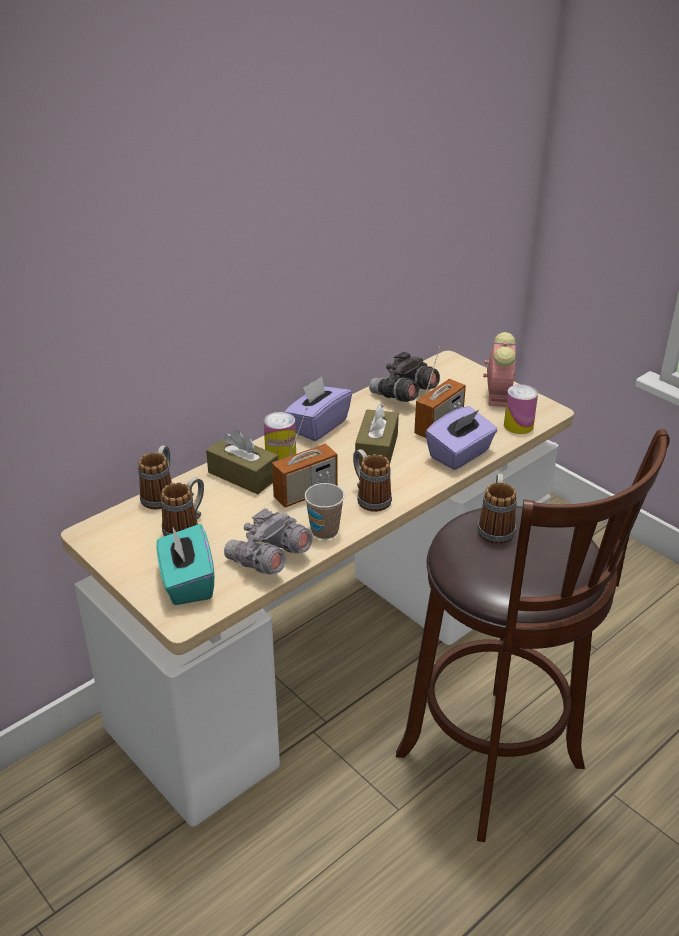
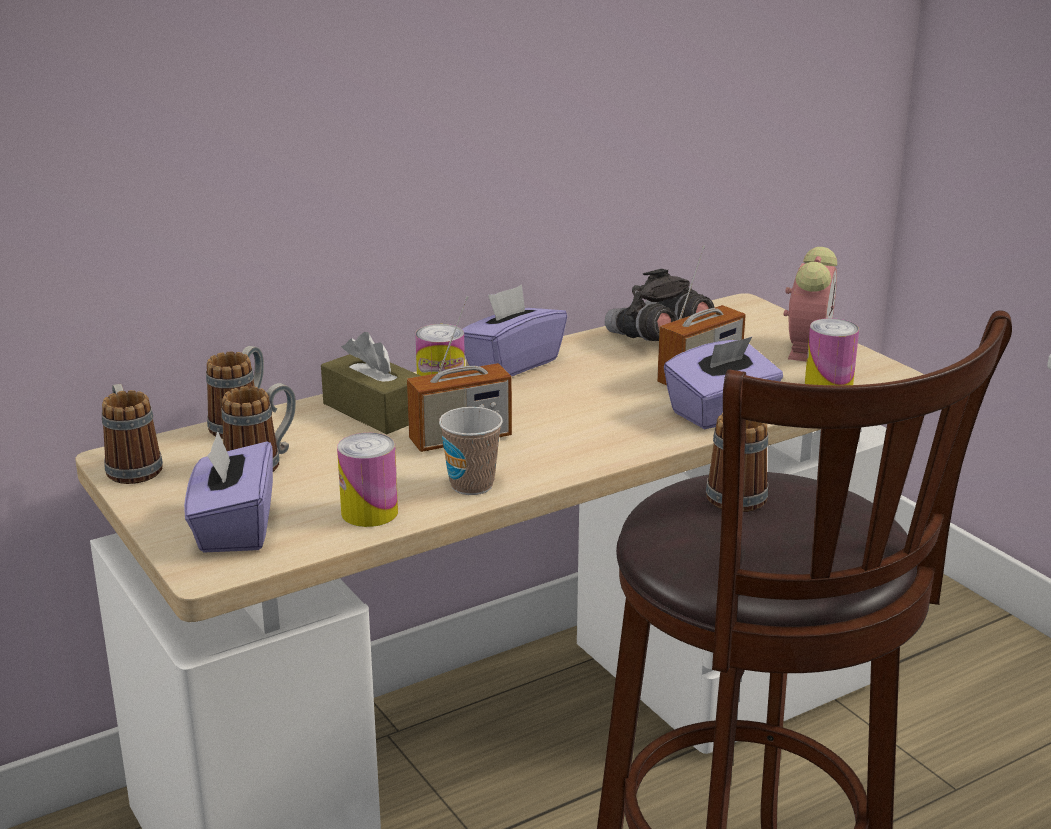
camera: 10 degrees right, 10 degrees down
turquoise tissue box [156,524,215,605] -> purple tissue box [184,431,273,553]
grey binoculars [224,508,312,575] -> can [337,433,398,527]
mug [353,449,392,512] -> mug moved to [101,384,163,484]
brown tissue box [355,403,399,466] -> none

